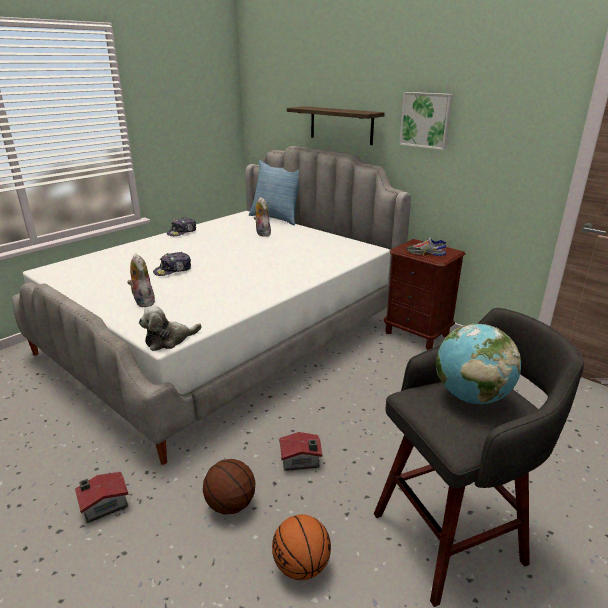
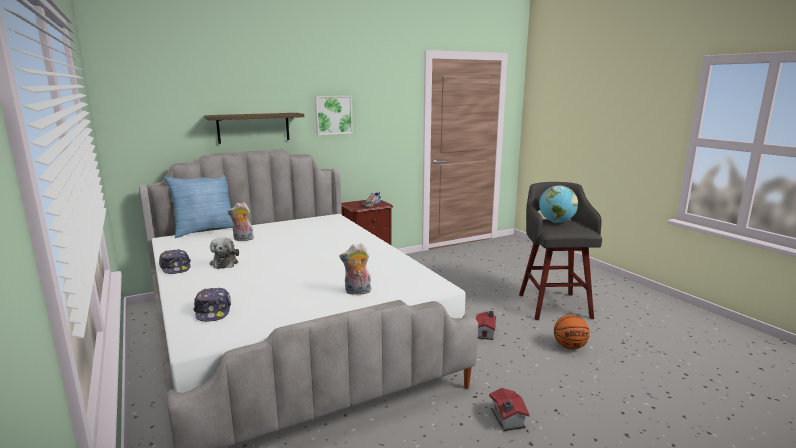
camera: 70 degrees left, 10 degrees down
plush toy [139,306,202,351] -> plush toy moved to [210,237,239,269]
cap [153,252,191,276] -> cap moved to [193,288,231,322]
basketball [203,459,255,514] -> none

